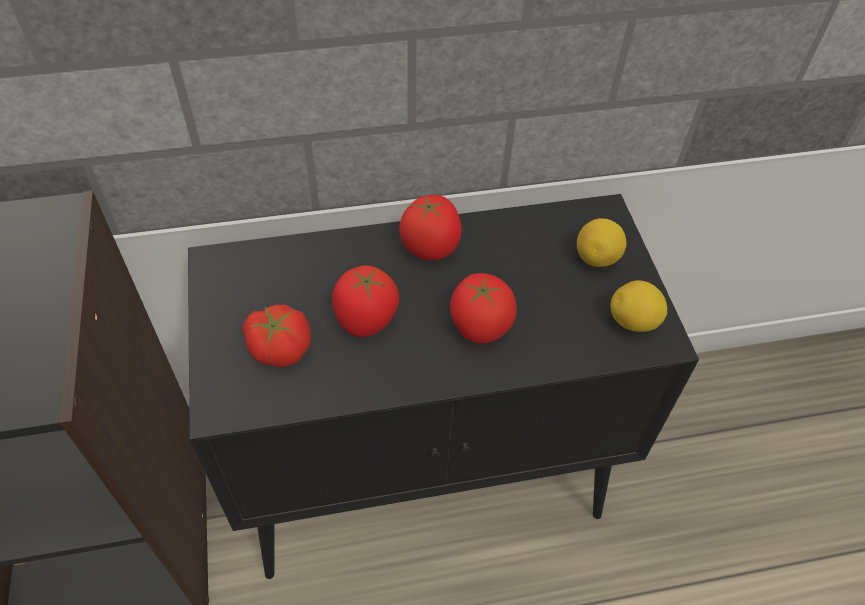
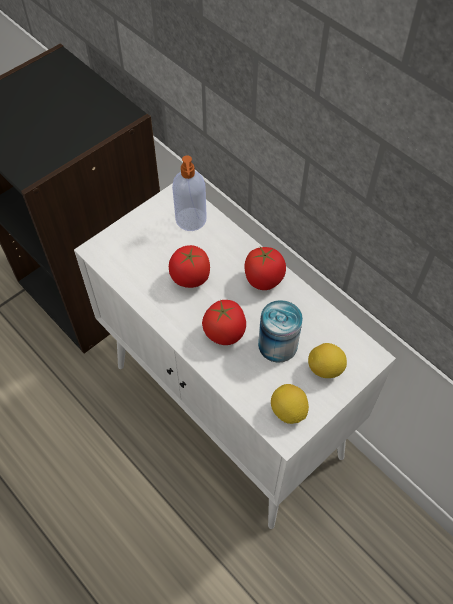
camera: 60 degrees right, 5 degrees up
black cabinet [188,194,699,579] -> white cabinet [74,183,396,529]
tomato [243,304,311,367] -> none
none -> soap dispenser [172,155,207,231]
none -> can [258,300,303,363]

